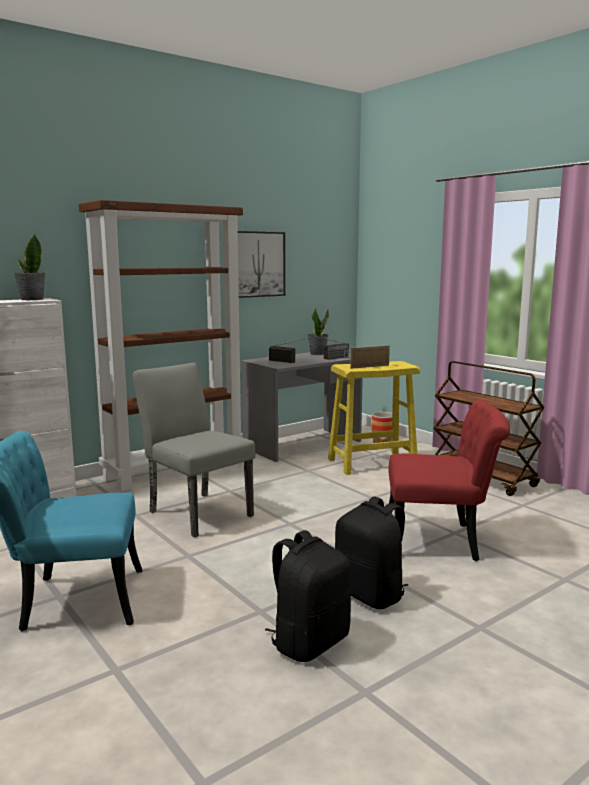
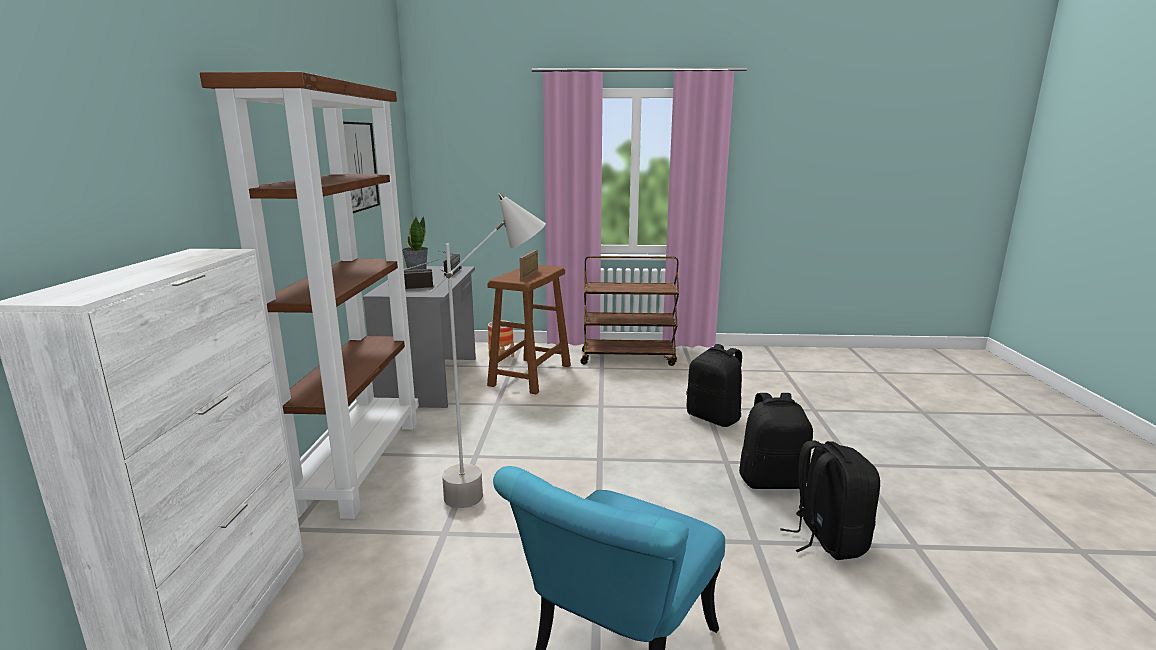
camera: 50 degrees left, 5 degrees up
potted plant [14,233,45,300] -> none
grey chair [132,363,255,537] -> grey floor lamp [430,193,546,508]
yellow stool [328,361,420,475] -> brown stool [487,265,571,395]
red chair [388,400,510,561] -> black backpack [687,344,742,427]

